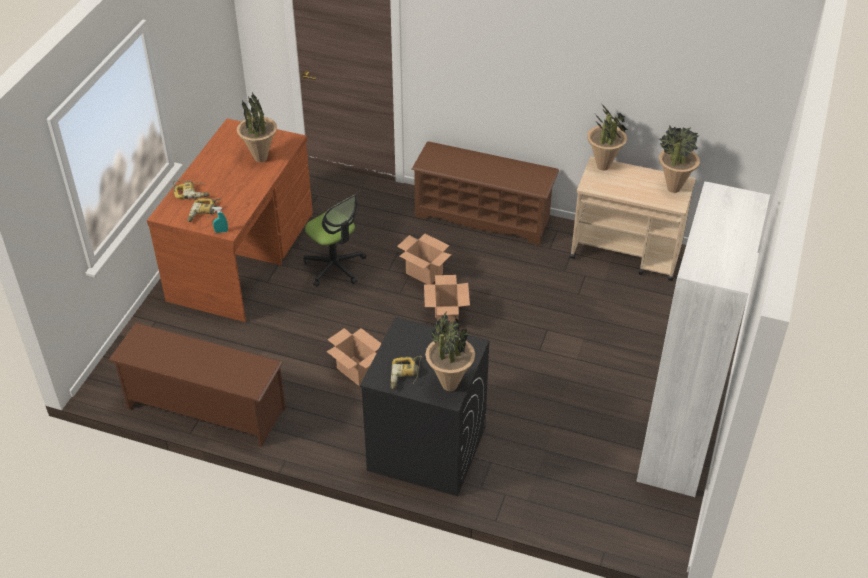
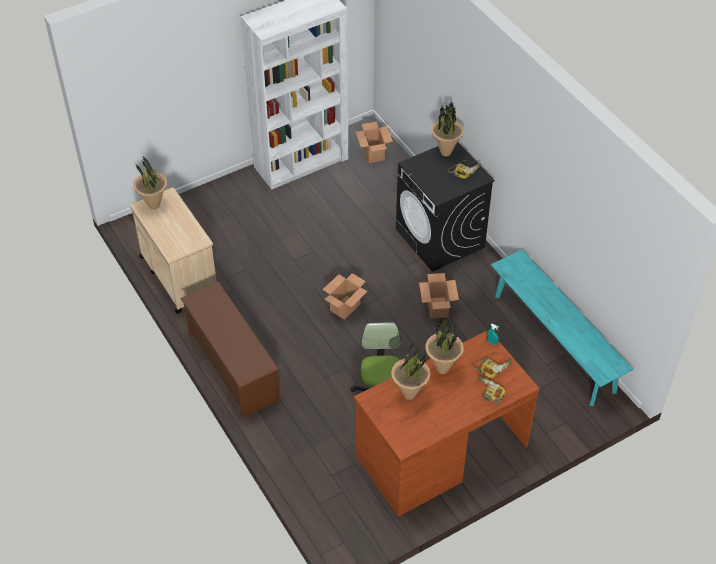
camera: 140 degrees left, 5 degrees up
brown shoe rack [108,323,286,447] -> turquoise bench [491,250,633,406]
cardboard box [397,234,451,285] -> cardboard box moved to [356,122,393,163]
potted plant [587,102,628,170] -> potted plant moved to [425,316,464,374]

